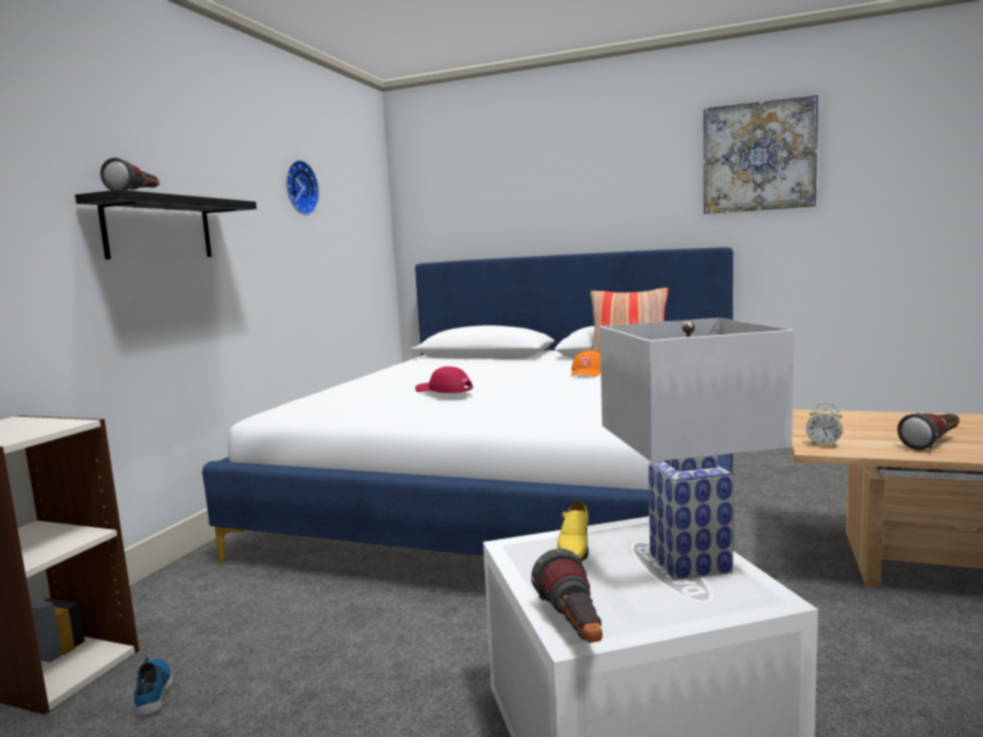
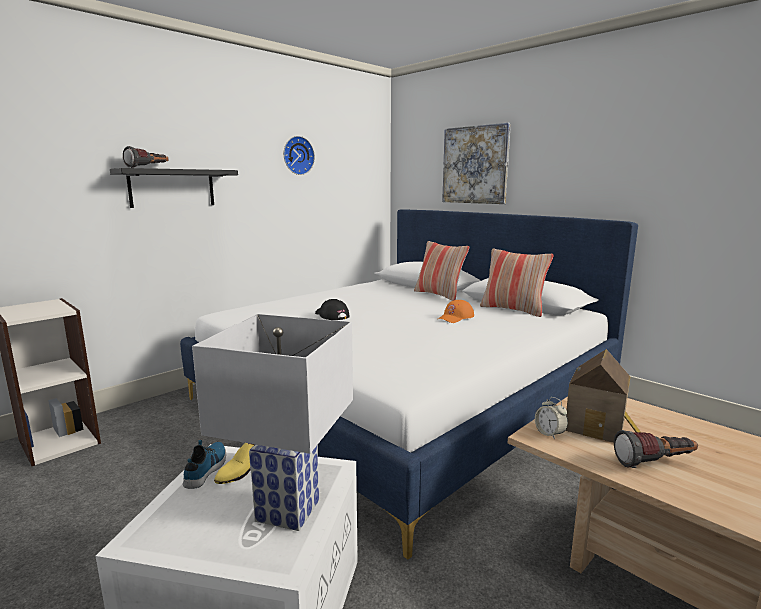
camera: 25 degrees right, 5 degrees up
shoe [134,656,173,717] -> shoe moved to [183,440,226,489]
red cap [415,366,473,393] -> black cap [315,299,350,320]
flashlight [531,549,602,643] -> none
picture [704,94,819,214] -> picture moved to [442,123,511,204]
none -> pillow [414,241,469,301]
none -> toy house [565,349,641,442]

